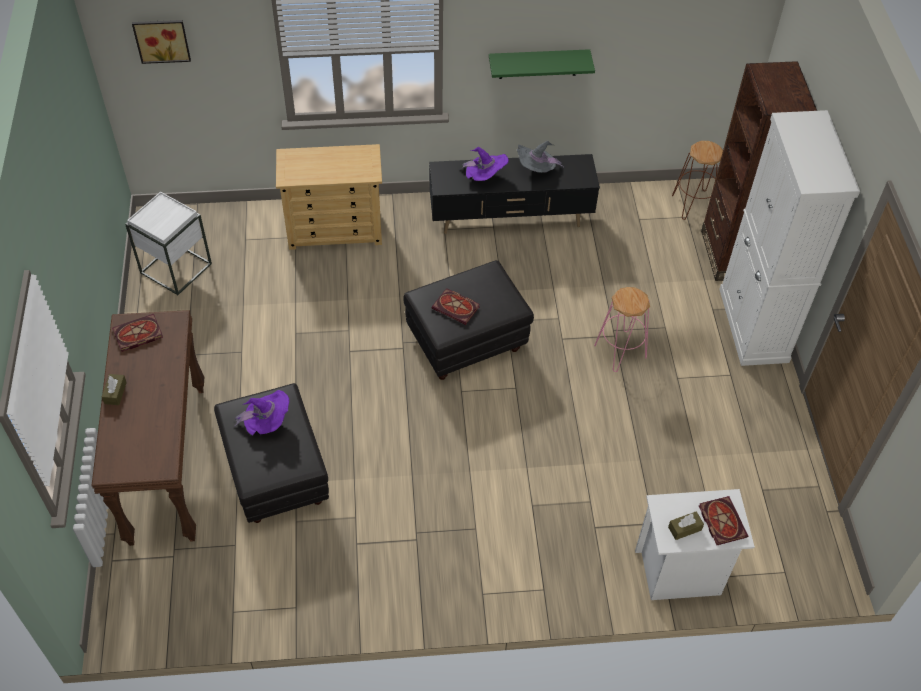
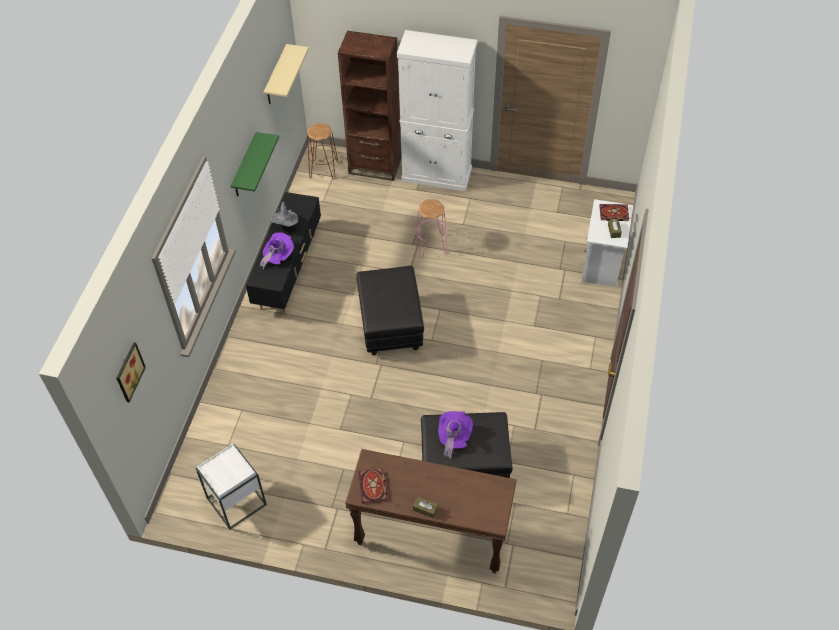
camera: 70 degrees left, 0 degrees up
beige dresser [276,144,382,250] -> none
book [432,288,480,325] -> none
none -> beige shelf [264,44,309,104]

